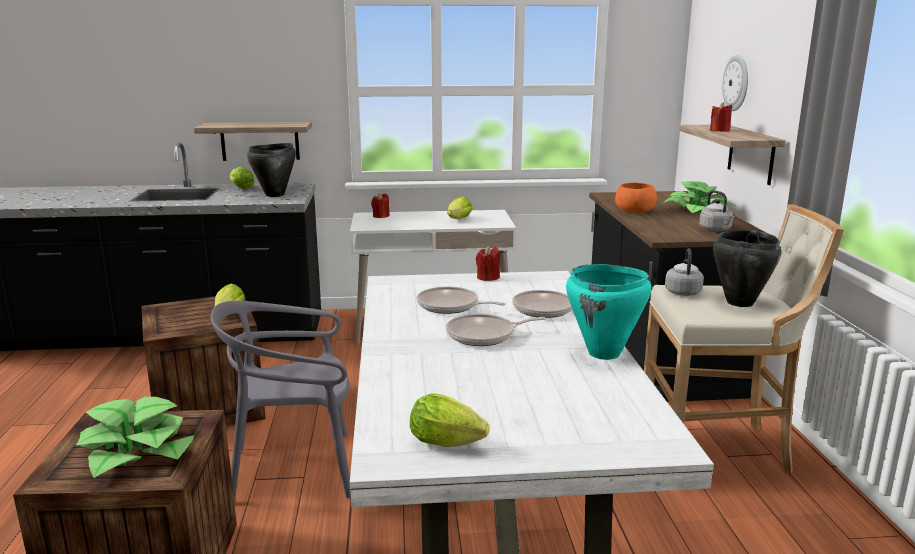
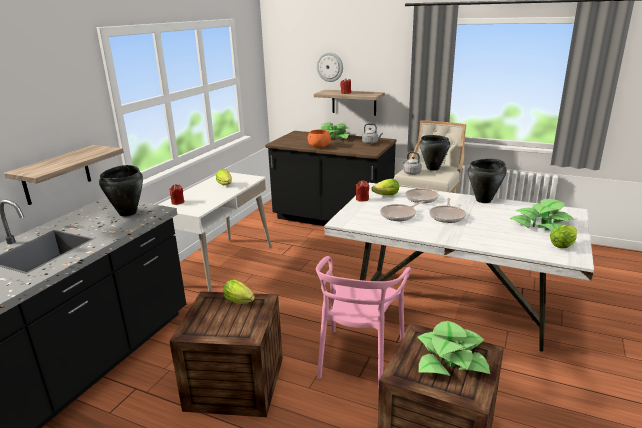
camera: 60 degrees left, 5 degrees up
grey chair [211,301,351,502] -> pink chair [316,256,411,391]
lettuce [230,167,254,189] -> lettuce moved to [372,179,399,196]
turquoise cooking pot [566,264,652,360] -> black cooking pot [468,159,507,203]
none -> potted plant [509,199,575,231]

